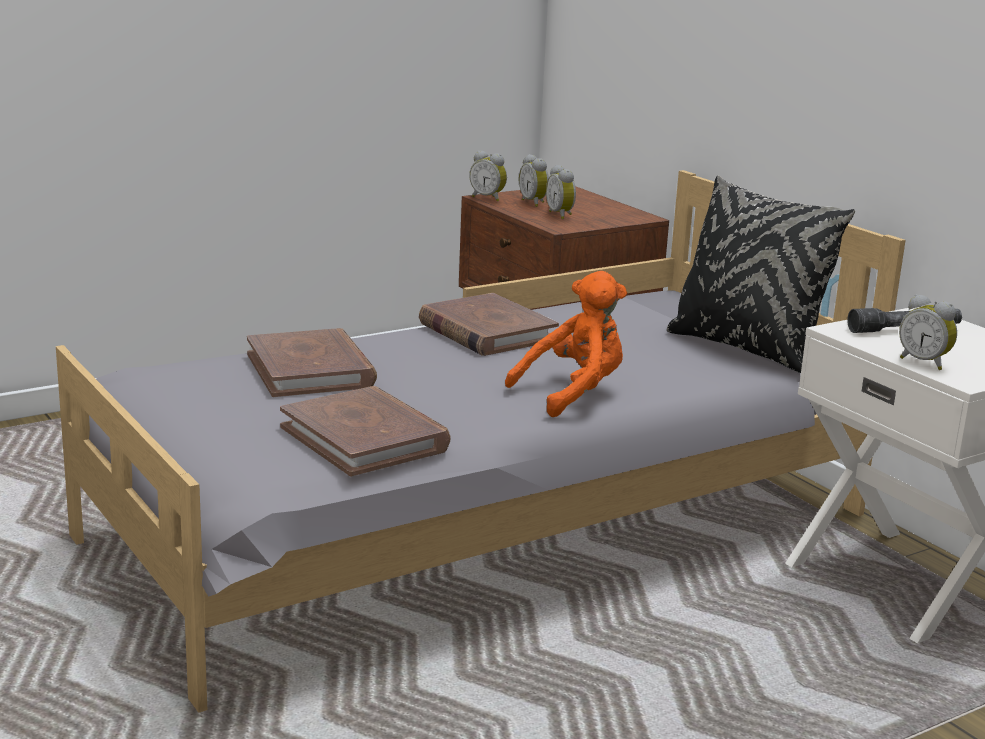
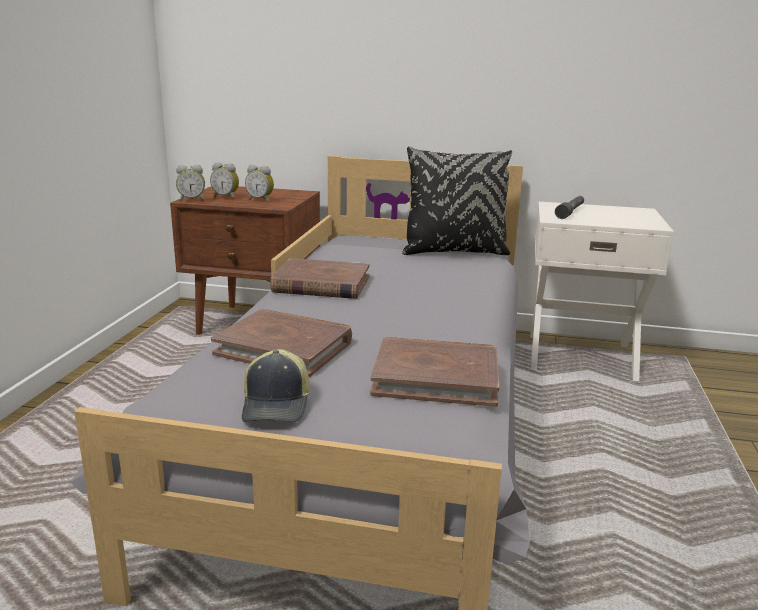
camera: 45 degrees left, 0 degrees up
orange plush toy [505,271,627,417] -> none
alarm clock [899,294,957,370] -> none
none -> cap [242,349,310,422]

